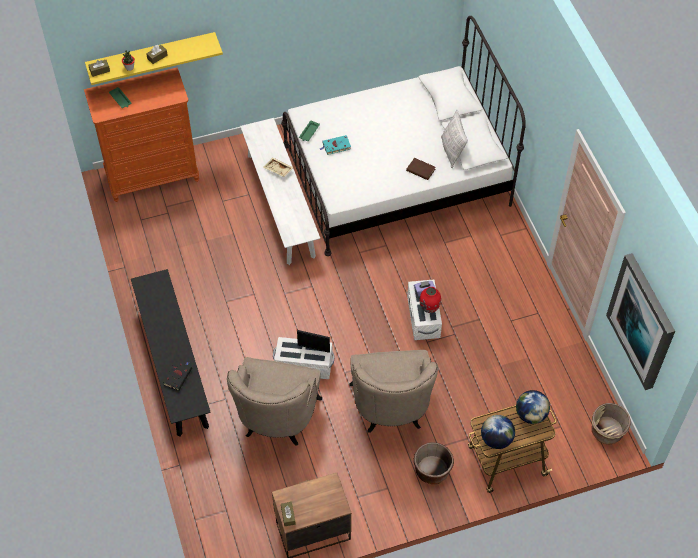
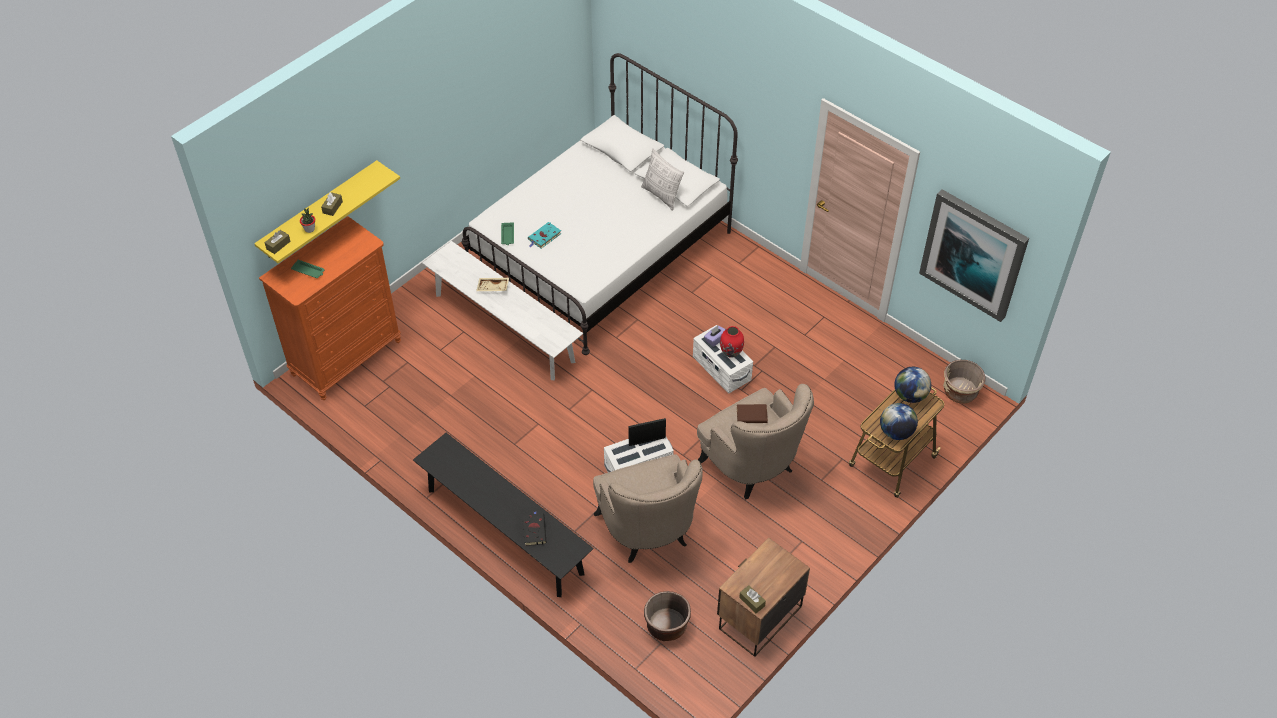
camera: 30 degrees left, 5 degrees down
brown book [406,158,435,180] -> brown book moved to [737,404,768,423]
brown planter [414,442,454,484] -> brown planter moved to [644,591,691,641]

